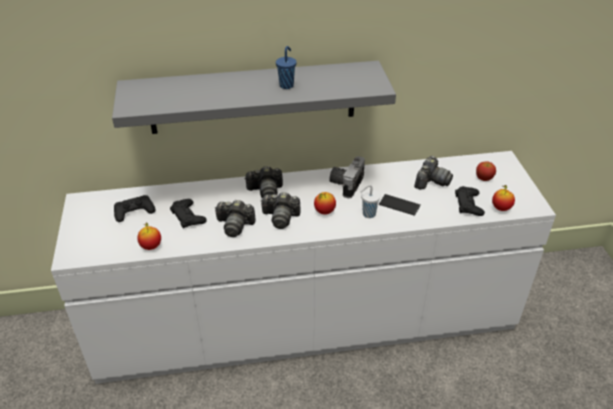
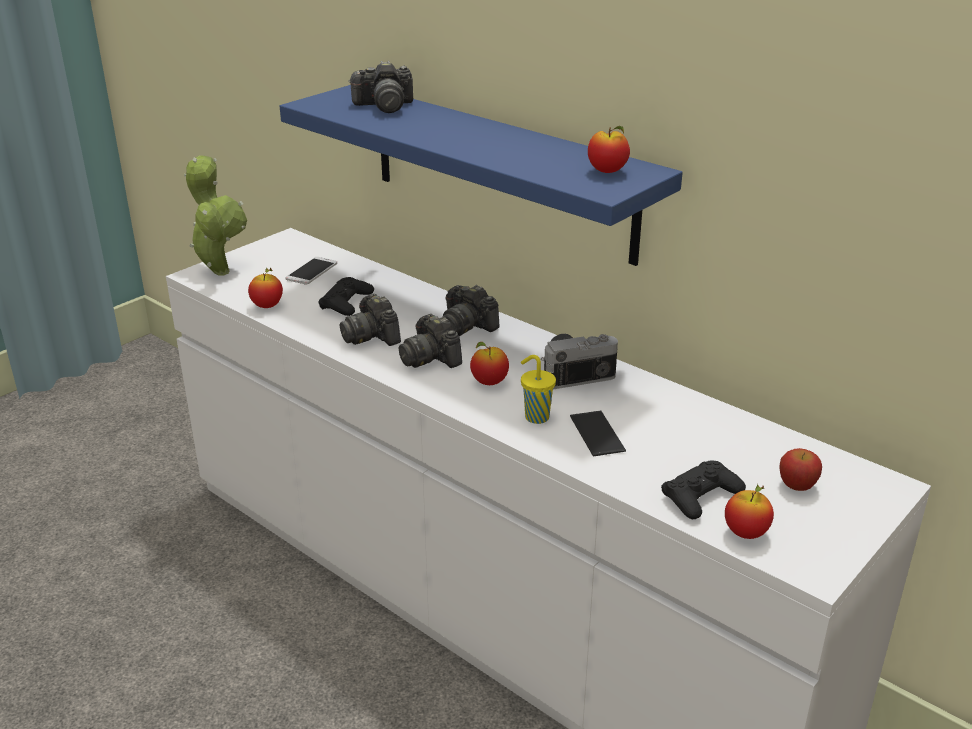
camera: 50 degrees right, 10 degrees down
grey shelf [112,61,396,134] -> blue shelf [280,85,683,266]
black game controller [114,195,155,222] -> phone [285,257,337,285]
blue cup [276,46,296,89] -> none
white cup [360,184,380,218] -> yellow cup [521,355,556,424]
camera [414,156,453,189] -> camera moved to [348,61,413,113]
none -> potted plant [184,155,247,276]
none -> apple [588,126,630,173]

